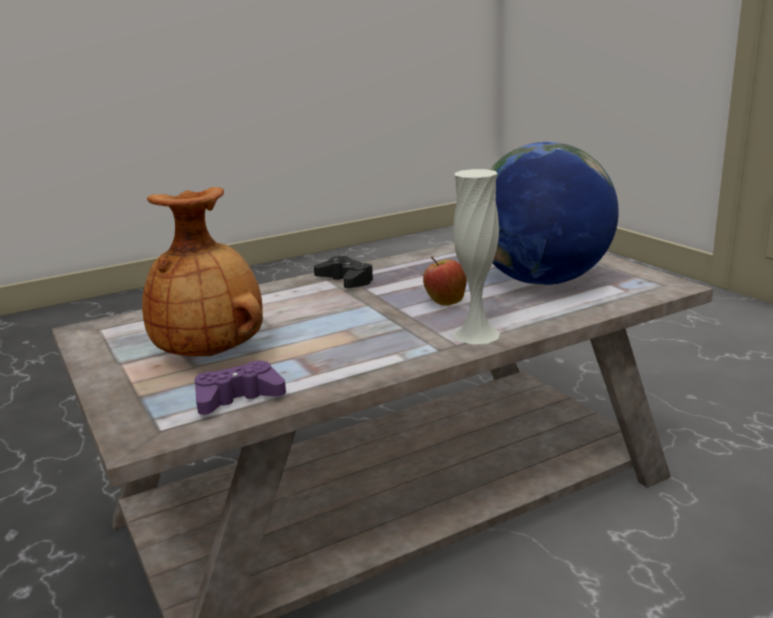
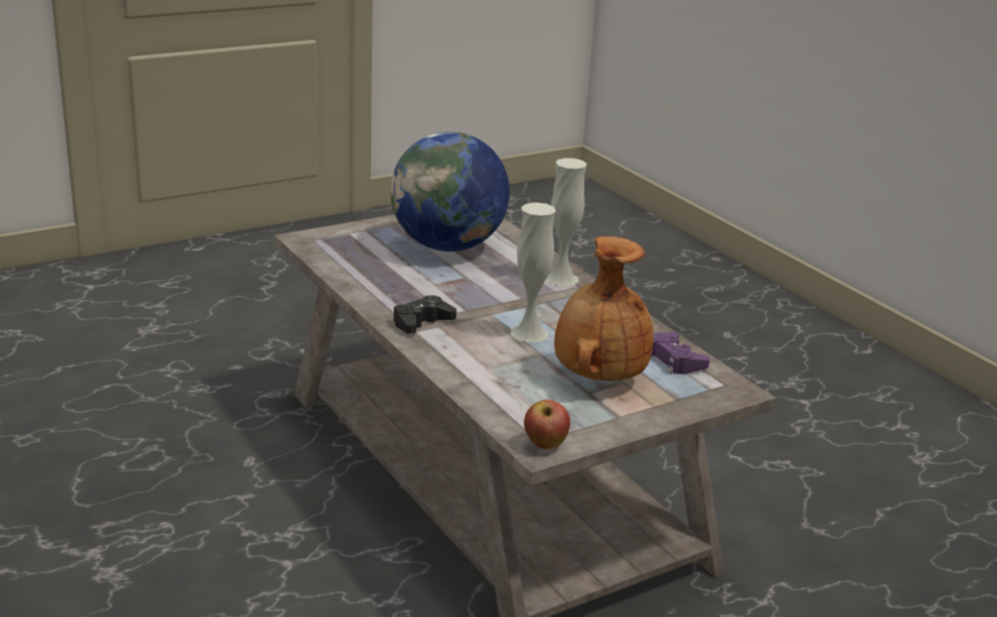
camera: 95 degrees left, 5 degrees up
apple [423,257,467,306] -> apple moved to [524,400,570,449]
none -> white vase [510,202,556,343]

